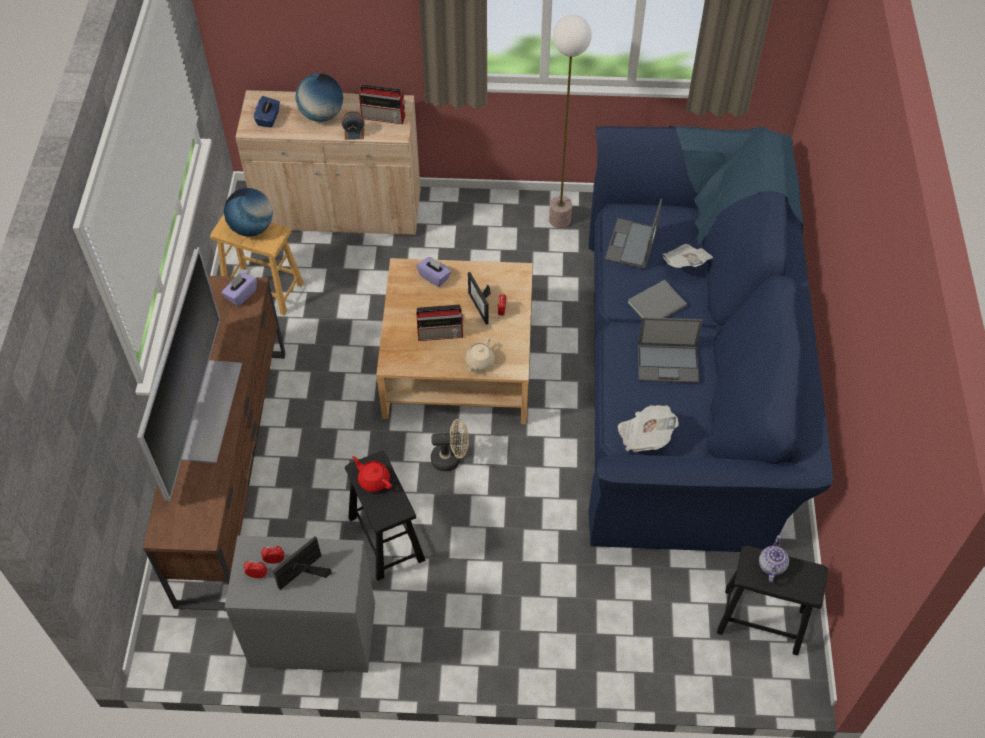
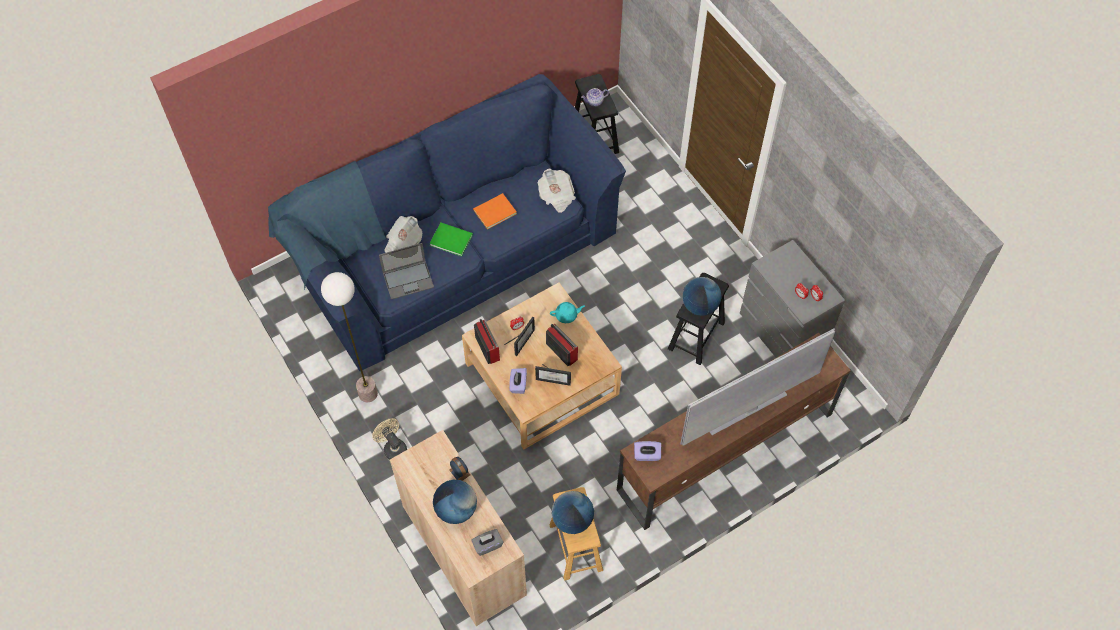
camera: 125 degrees left, 5 degrees up
blue tissue box [254,96,280,128] -> grey tissue box [471,529,503,556]
picture frame [273,537,332,590] -> picture frame moved to [535,364,571,386]
red teapot [352,456,392,492] -> globe [682,277,722,316]
radio [359,85,406,124] -> radio moved to [474,319,500,364]
beige fan [431,419,469,471] -> beige fan moved to [372,418,407,460]
beige teapot [465,337,495,372] -> turquoise teapot [550,302,585,323]
grey book [627,280,687,318] -> green book [429,223,473,256]
laptop [638,317,703,383] -> orange book [473,193,517,229]

